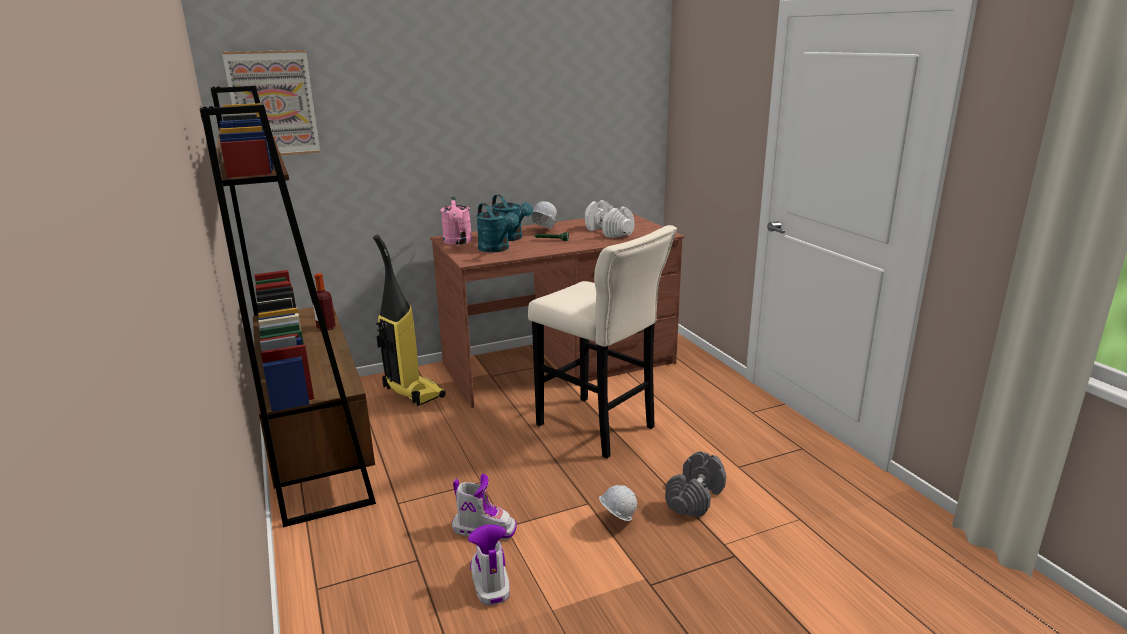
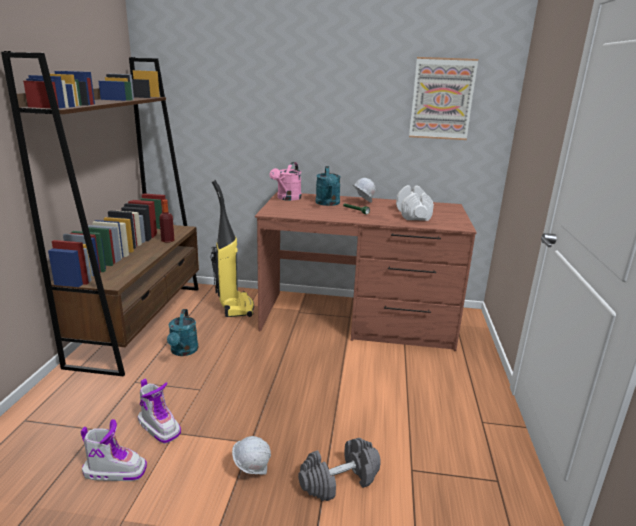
camera: 30 degrees right, 0 degrees up
picture [222,50,320,155] -> picture moved to [409,57,478,140]
boot [468,524,510,606] -> boot turned 75 degrees clockwise [81,419,147,481]
turquoise watering can [476,203,519,252] -> turquoise watering can moved to [167,309,198,356]
beige stool [528,225,677,459] -> none

